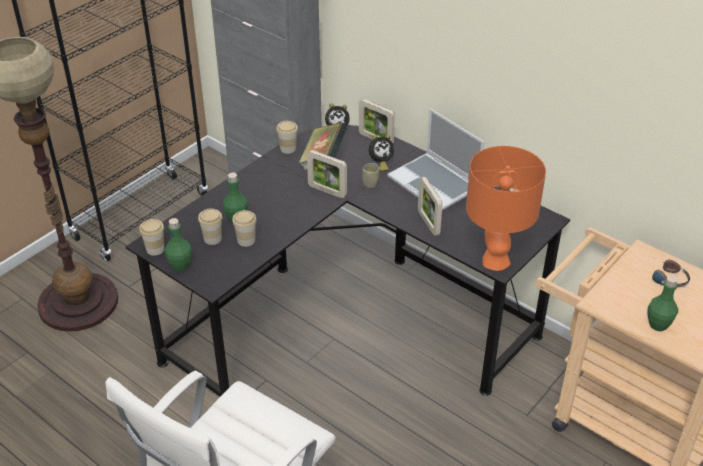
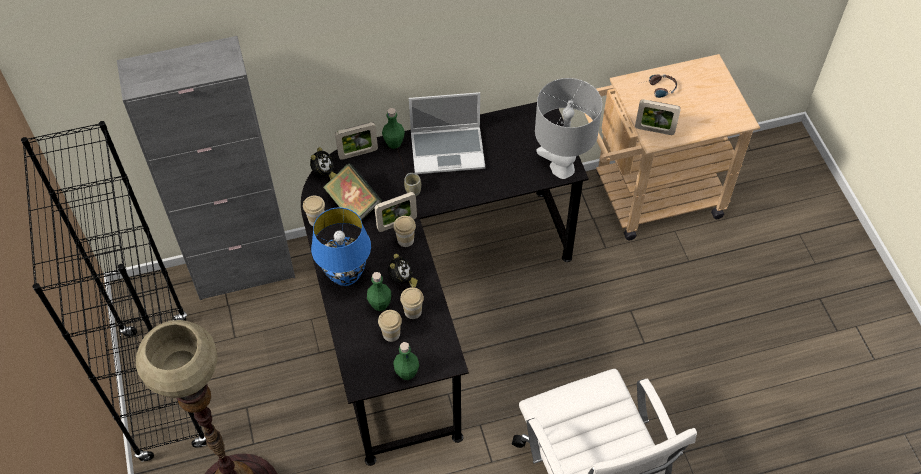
camera: 55 degrees left, 15 degrees up
cup [139,219,165,256] -> cup moved to [393,216,416,247]
alarm clock [369,134,394,171] -> alarm clock moved to [388,254,418,288]
picture frame [418,177,442,236] -> picture frame moved to [635,99,681,135]
orange table lamp [466,146,546,271] -> grey table lamp [535,78,602,179]
green bottle [647,275,678,331] -> green bottle moved to [382,108,405,149]
none -> blue table lamp [311,207,371,286]

